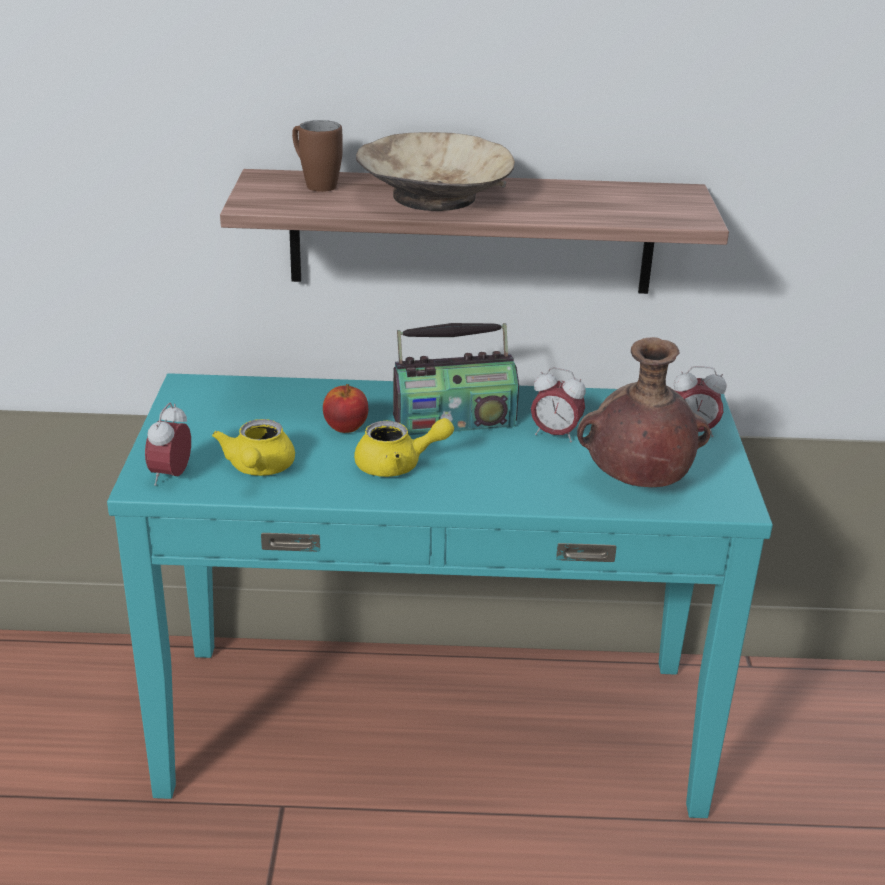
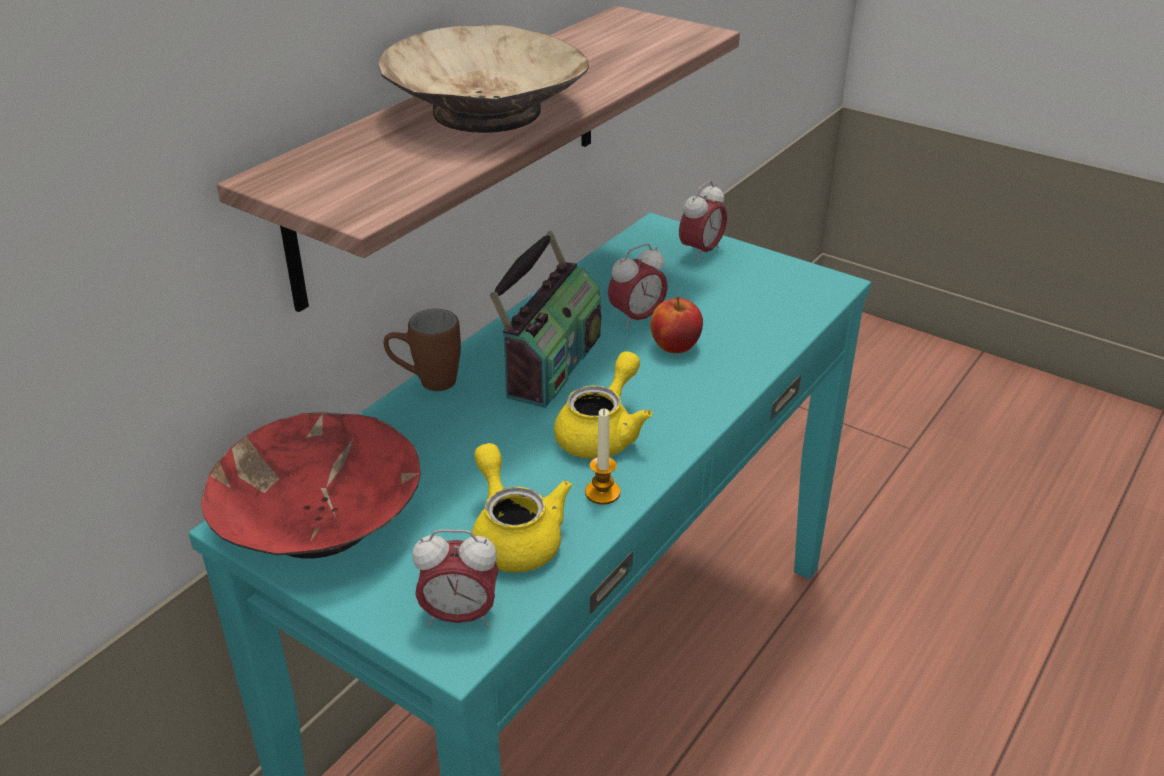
camera: 55 degrees left, 5 degrees up
alarm clock [145,403,191,486] -> alarm clock turned 45 degrees counterclockwise [412,529,498,627]
yellow teapot [212,419,295,476] -> yellow teapot turned 150 degrees counterclockwise [472,443,572,572]
brown mug [292,120,343,192] -> brown mug moved to [384,309,461,391]
apple [323,384,368,433] -> apple moved to [650,296,703,353]
brown vase [577,337,711,487] -> none
none -> red bowl [201,412,421,559]
none -> candle [585,408,620,505]

